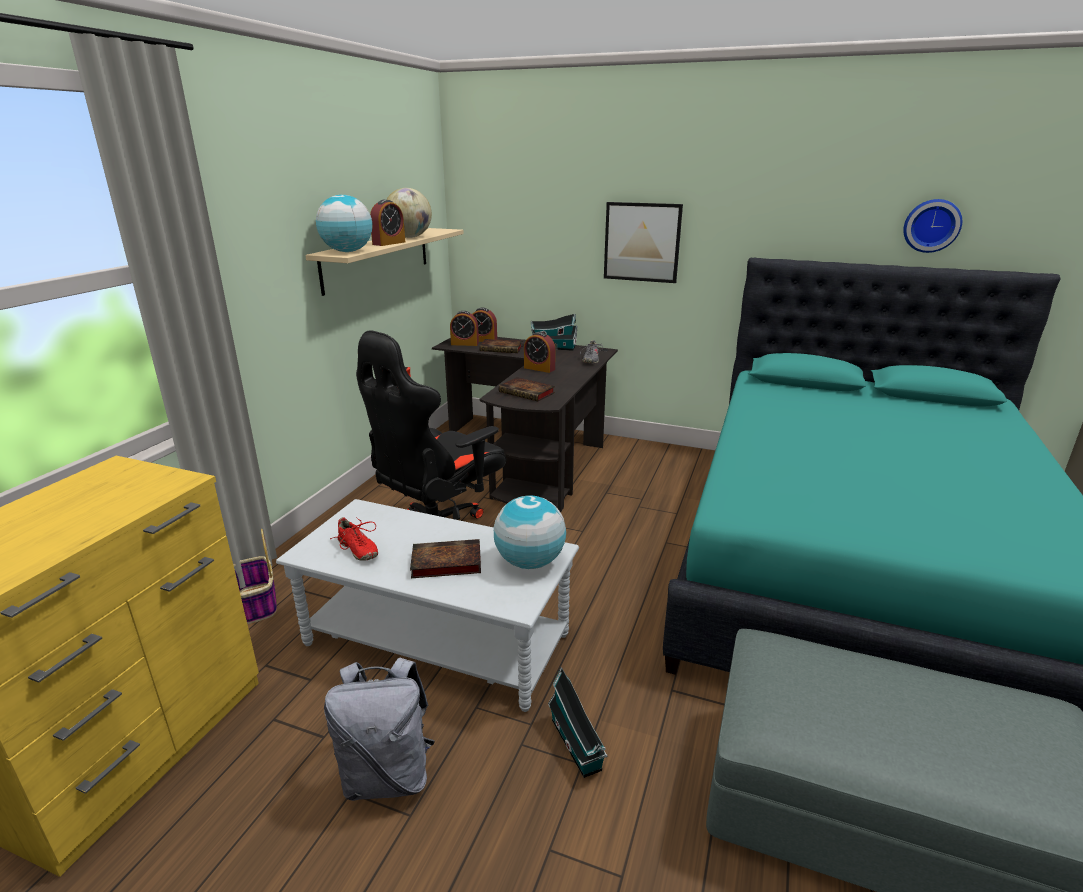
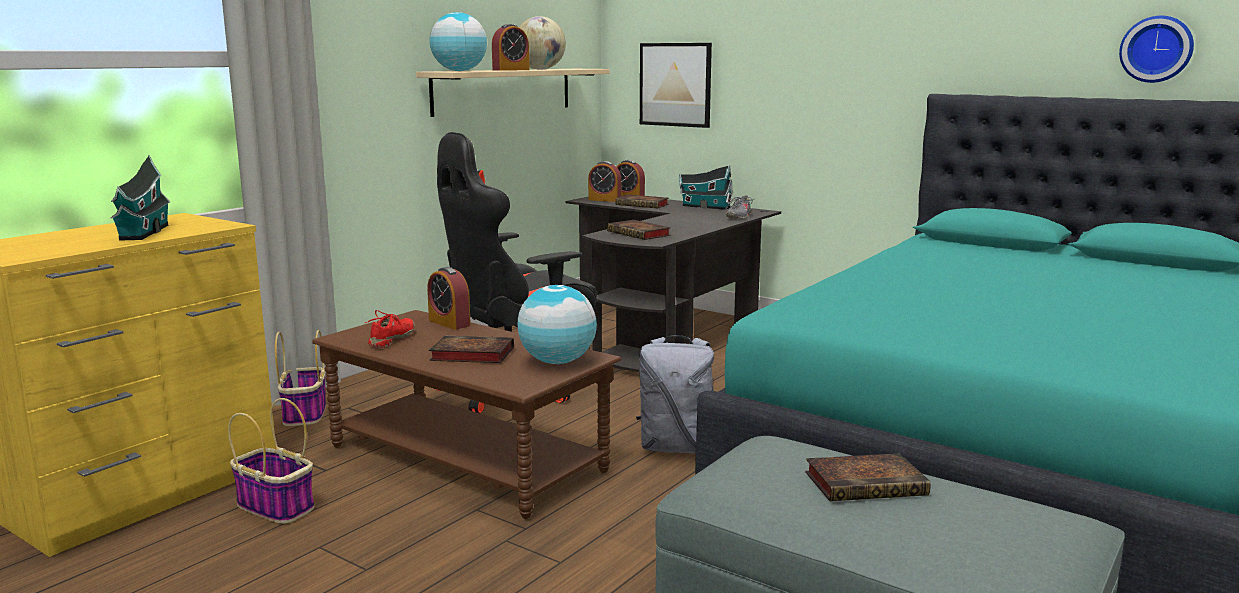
camera: 15 degrees right, 10 degrees down
grey coffee table [276,499,579,712] -> brown coffee table [312,310,621,519]
grey backpack [324,657,435,801] -> grey backpack moved to [636,335,714,453]
red shoe [330,517,378,561] -> red shoe turned 135 degrees counterclockwise [365,310,414,348]
alarm clock [524,332,555,373] -> alarm clock moved to [427,267,471,330]
toy house [548,667,608,778] -> toy house moved to [110,155,170,241]
picture [604,202,683,283] -> picture moved to [640,43,712,128]
none -> basket [228,398,314,524]
none -> book [805,453,931,501]

